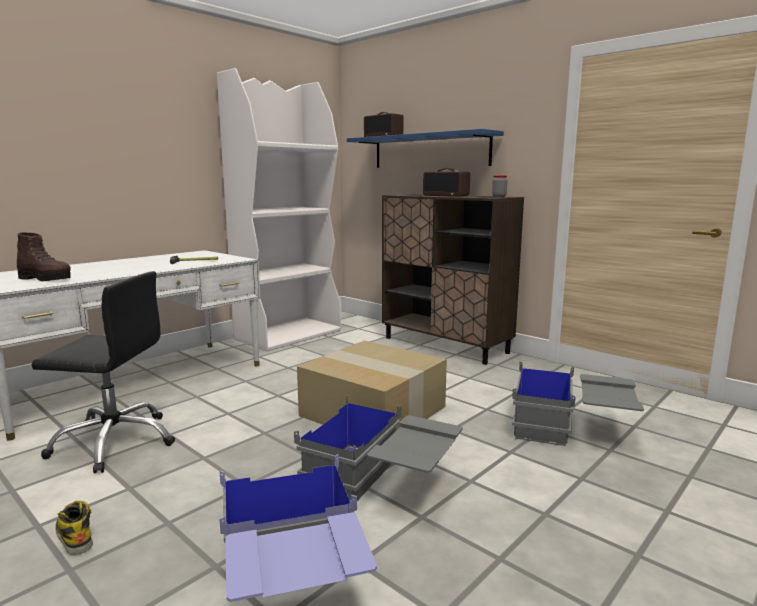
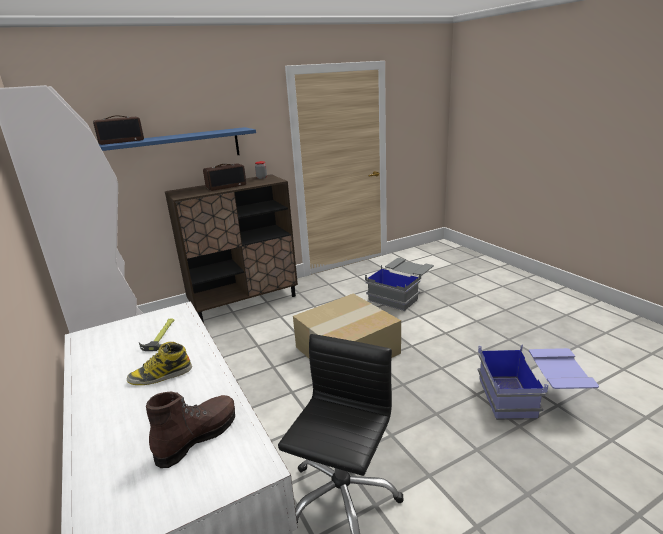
camera: 70 degrees left, 10 degrees up
boot [55,501,93,555] -> boot moved to [127,342,192,385]
grey storage box [294,395,463,501] -> none

